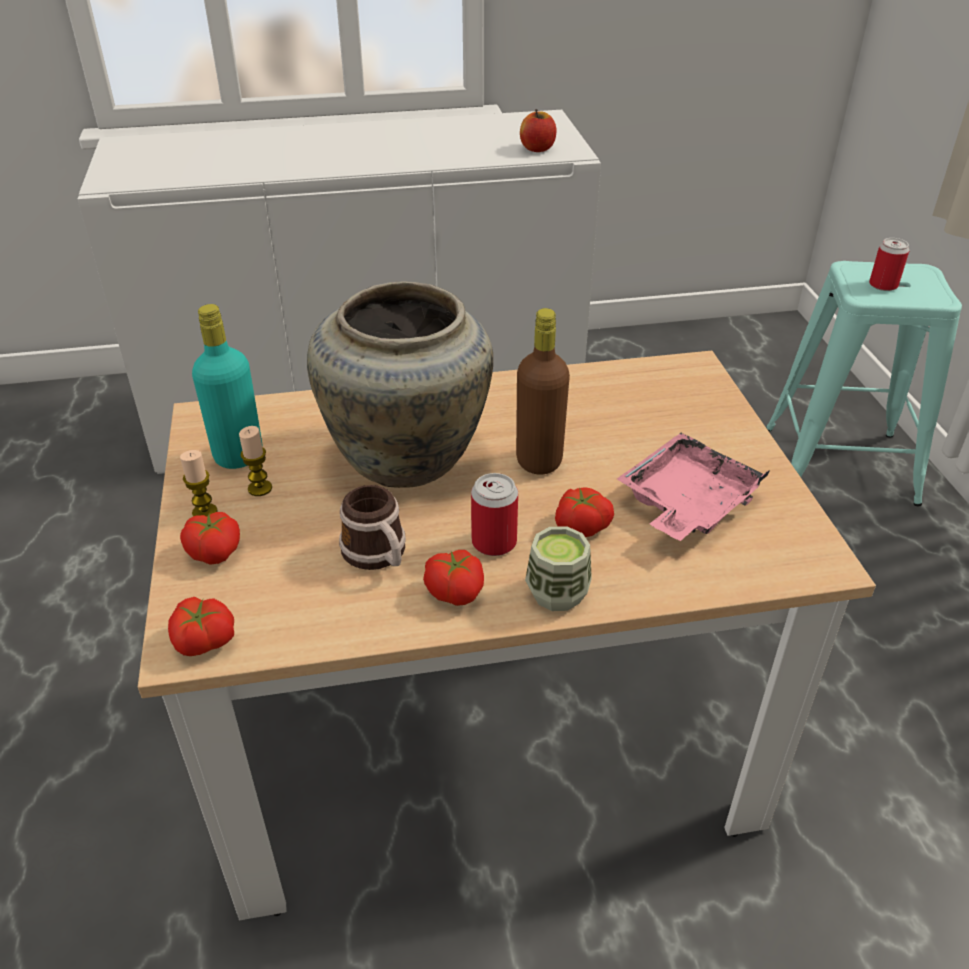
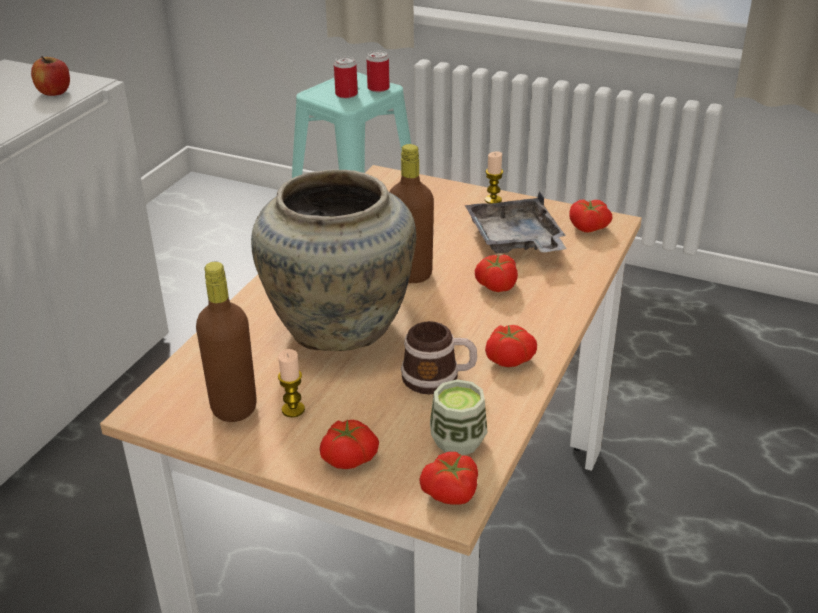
camera: 55 degrees left, 5 degrees down
candle [180,450,218,517] -> candle moved to [485,151,503,204]
turquoise bottle [192,304,263,469] -> brown bottle [196,262,256,422]
can [471,473,518,556] -> can moved to [366,51,390,92]
cup [525,526,592,611] -> cup moved to [430,379,488,455]
pink tray [617,433,770,541] -> grey tray [465,191,567,254]
none -> tomato [569,200,613,233]

